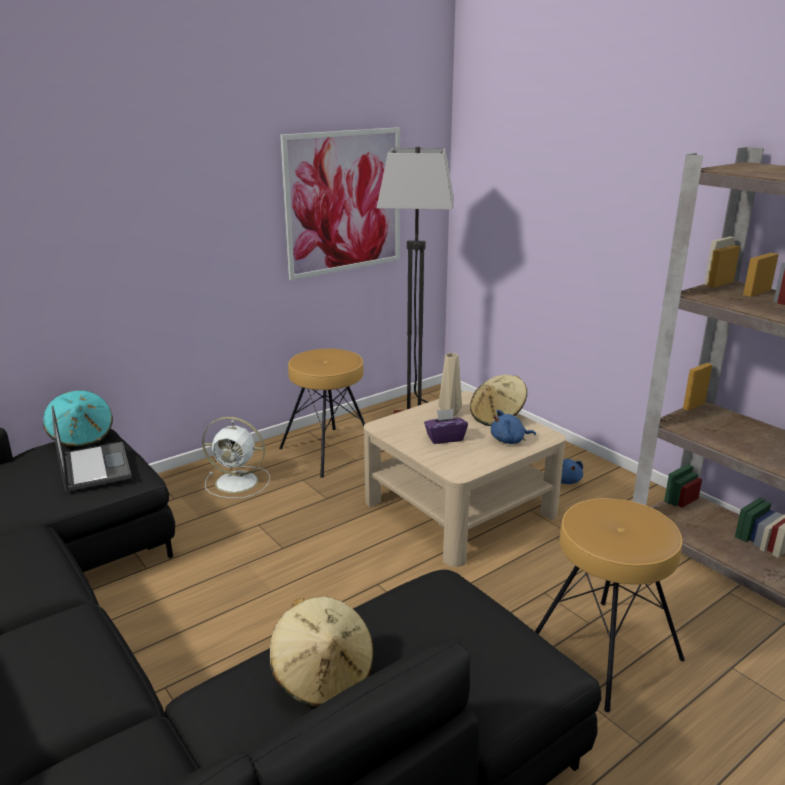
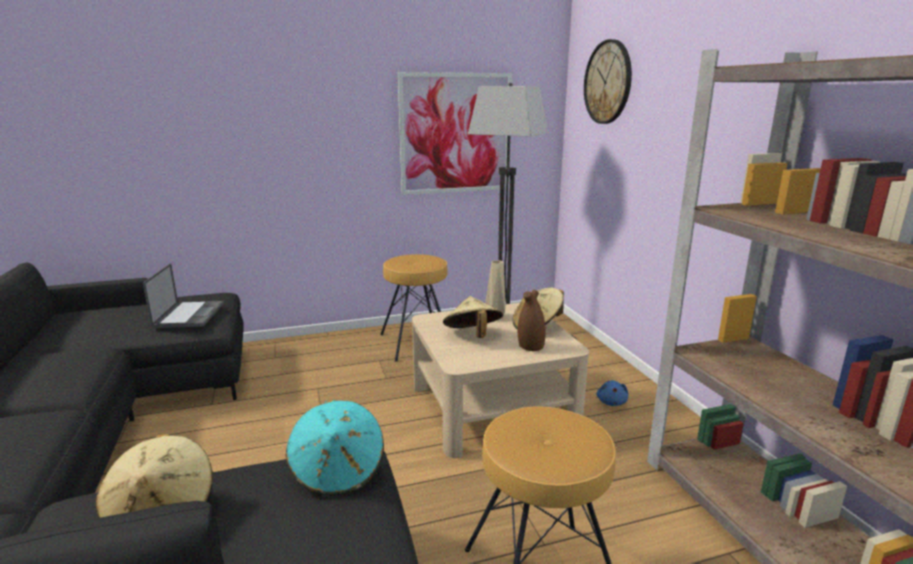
camera: 20 degrees right, 5 degrees down
turquoise hat [43,391,113,447] -> turquoise hat moved to [286,400,384,496]
white fan [202,417,270,499] -> none
purple tissue box [424,409,468,444] -> beige hat [443,296,503,338]
blue plush toy [491,410,536,444] -> brown vase [518,289,546,351]
none -> wall clock [584,39,632,124]

